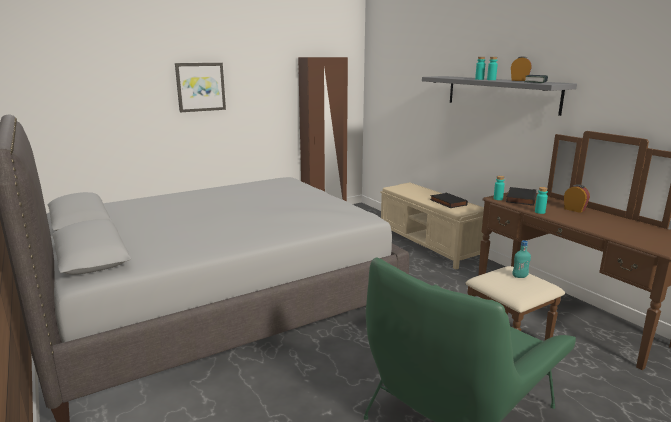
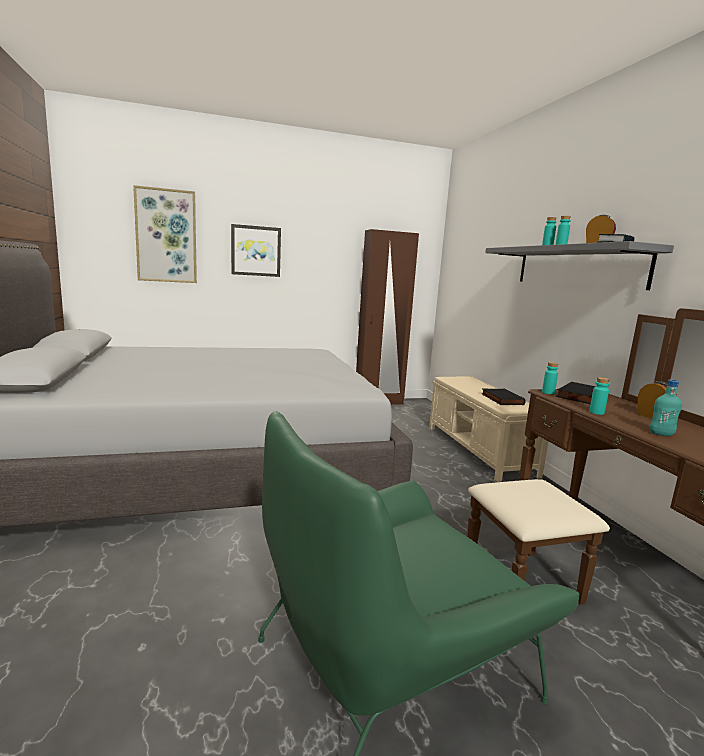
camera: 15 degrees right, 5 degrees down
turquoise bottle [512,240,531,278] -> turquoise bottle moved to [650,379,682,436]
none -> picture [133,185,197,283]

